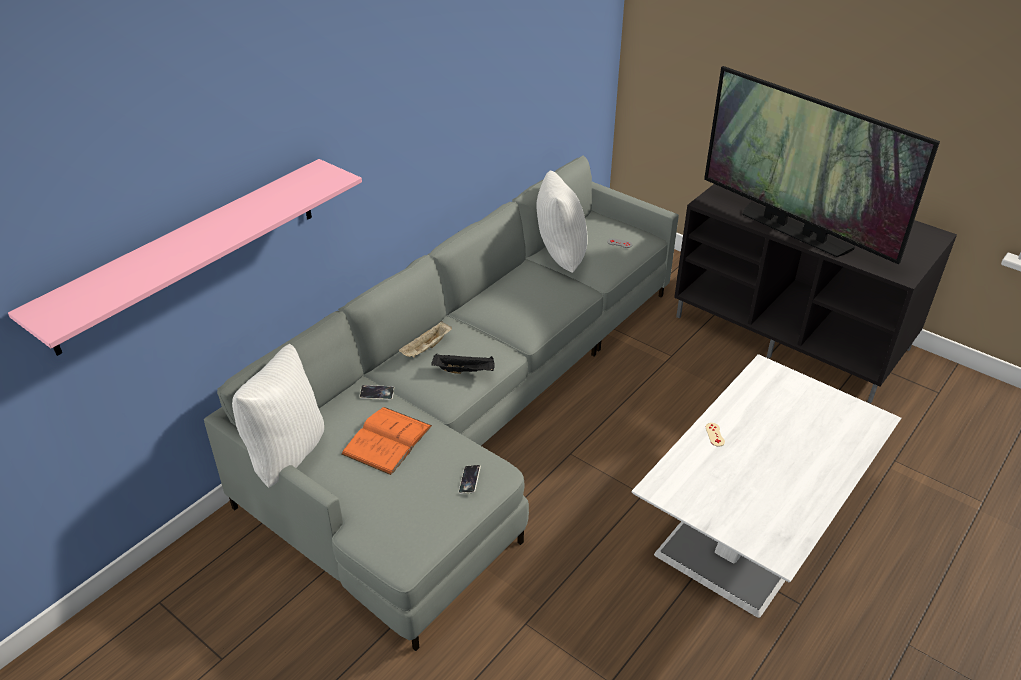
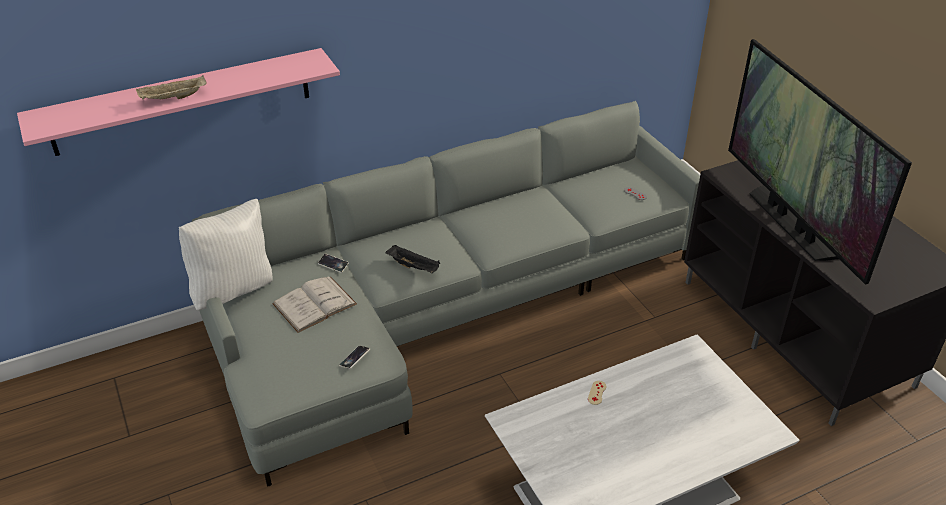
camera: 25 degrees right, 0 degrees up
orange book [341,407,432,475] -> white book [272,276,357,333]
beige tray [399,321,452,358] -> beige tray moved to [136,75,206,99]
white pillow [536,171,588,273] -> none

